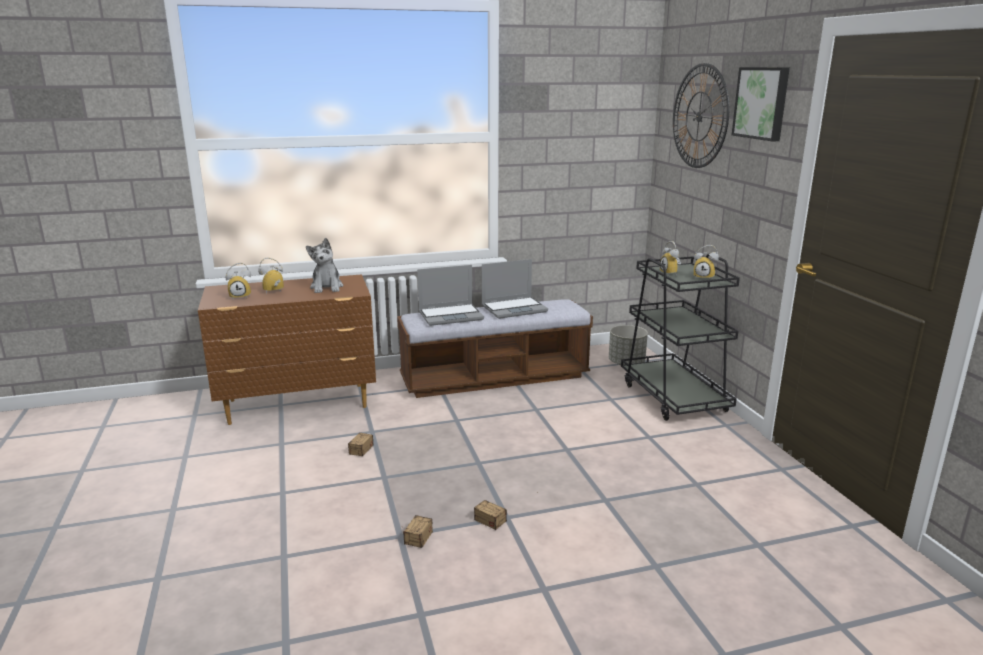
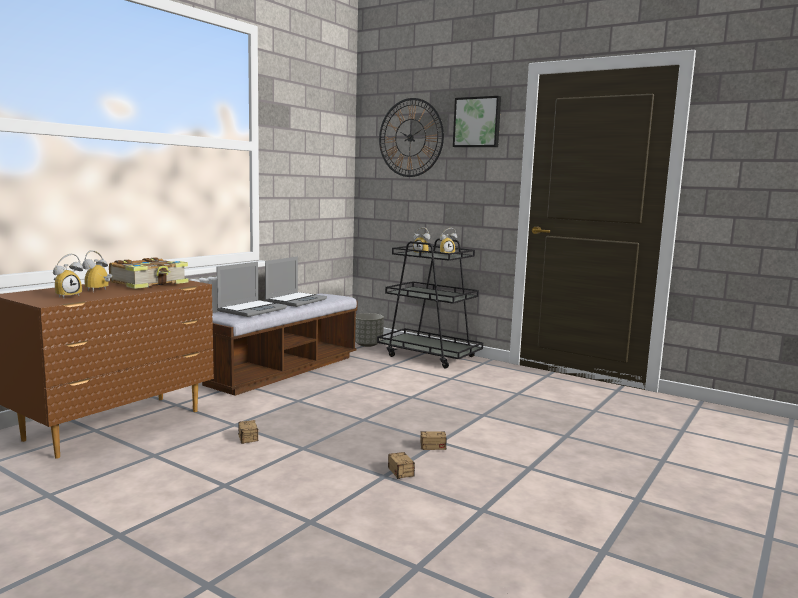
camera: 40 degrees left, 10 degrees down
plush toy [306,238,343,293] -> book [109,257,188,289]

